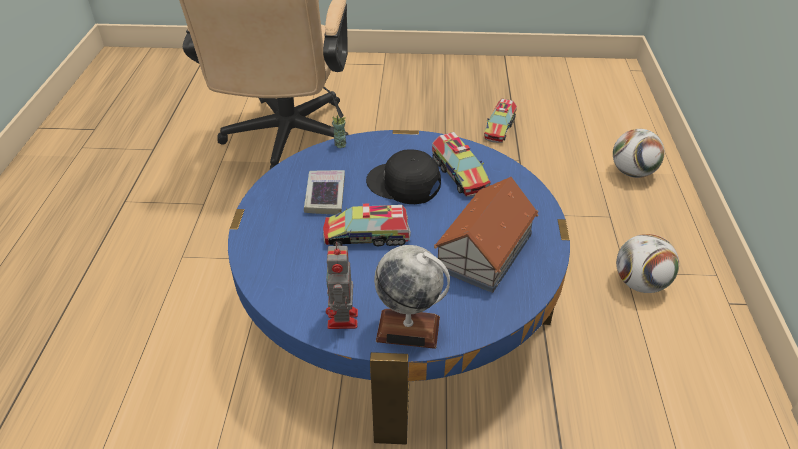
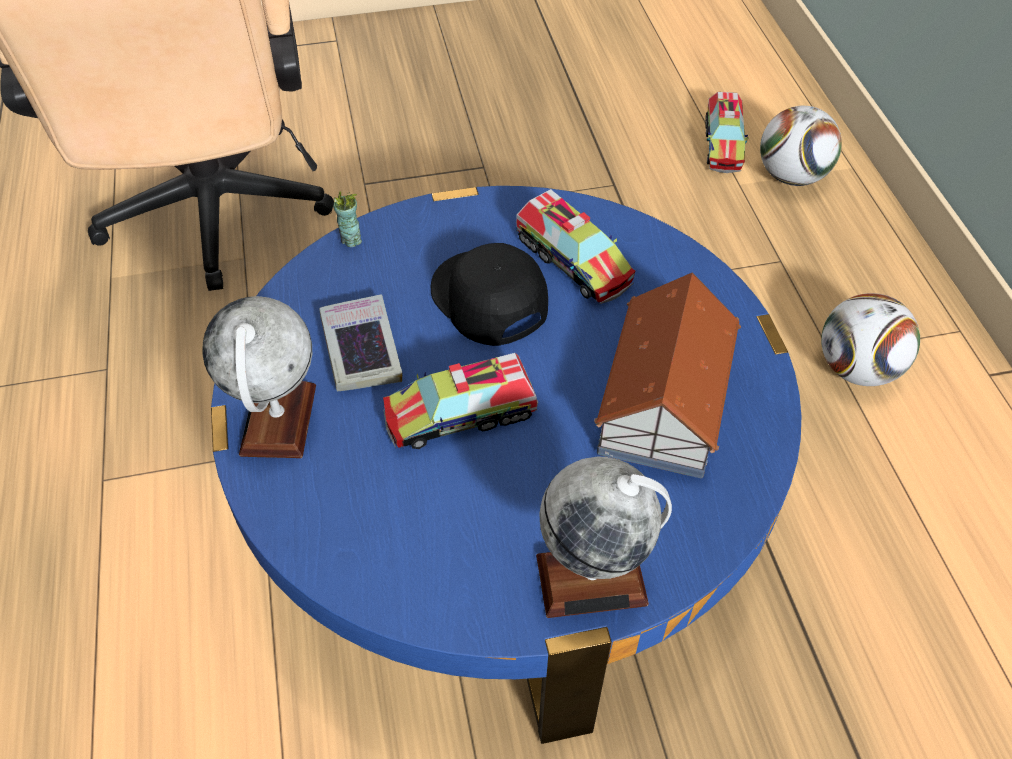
camera: 15 degrees left, 10 degrees up
toy robot [326,241,358,329] -> none
black cap [366,150,441,204] -> black cap turned 45 degrees clockwise [431,243,548,346]
toy truck [484,99,517,143] -> toy truck moved to [705,92,749,173]
none -> globe [203,296,316,458]

